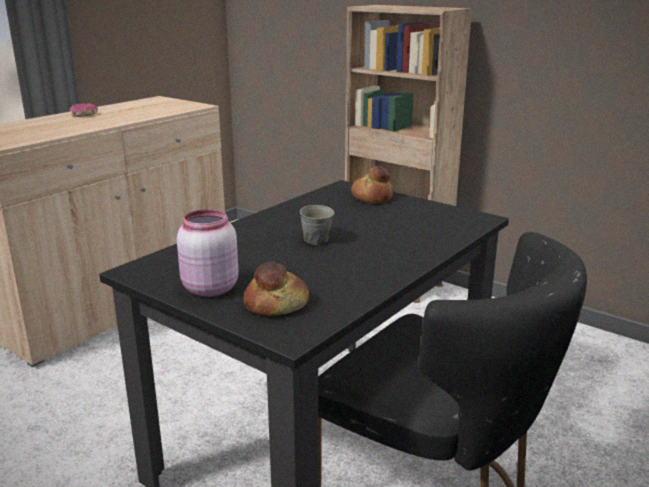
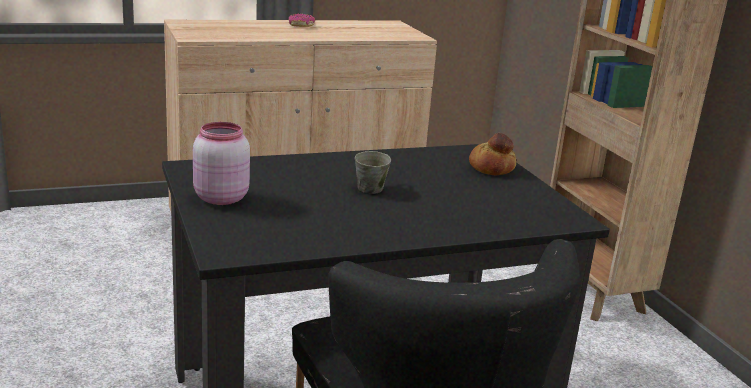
camera: 30 degrees right, 0 degrees up
bread [244,261,309,316] -> none

